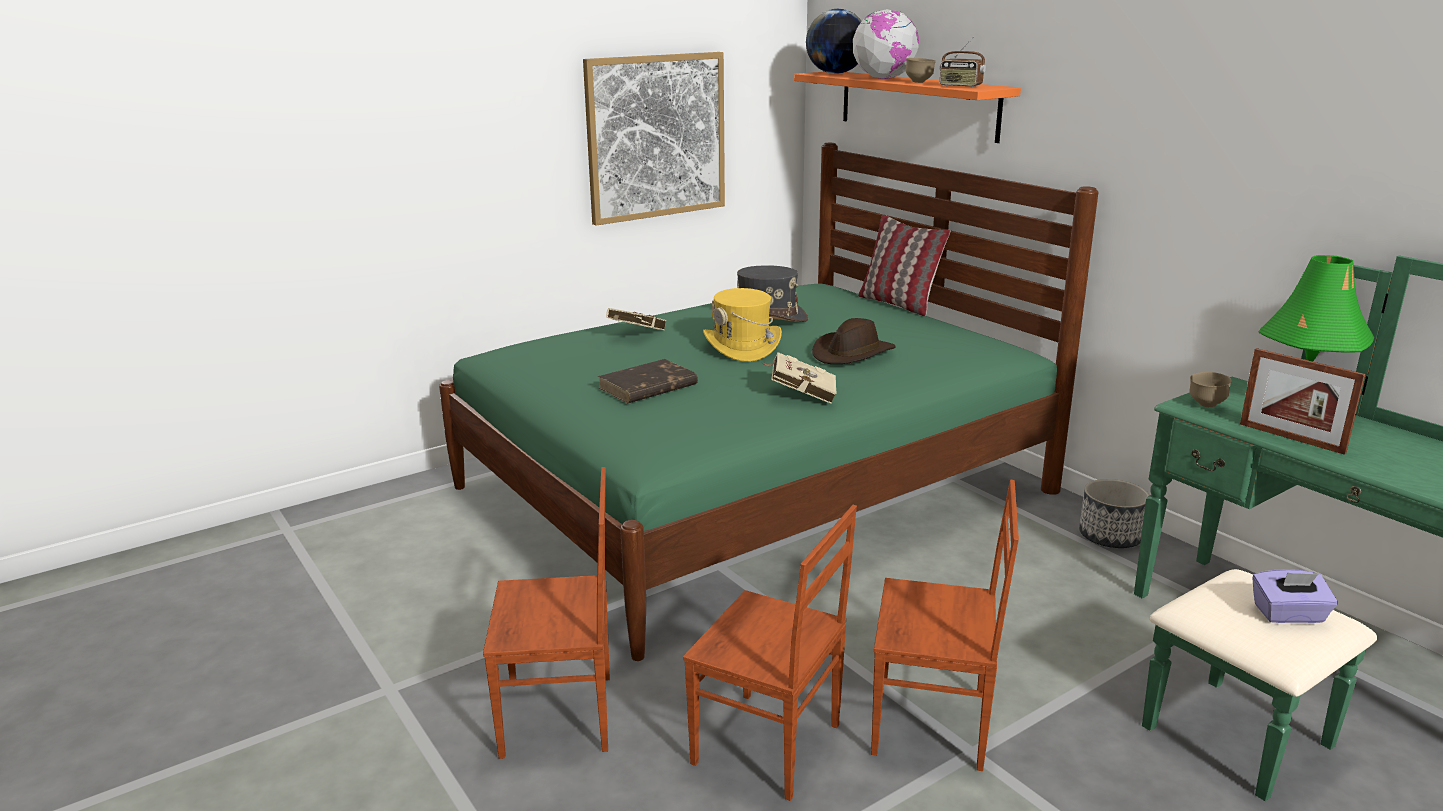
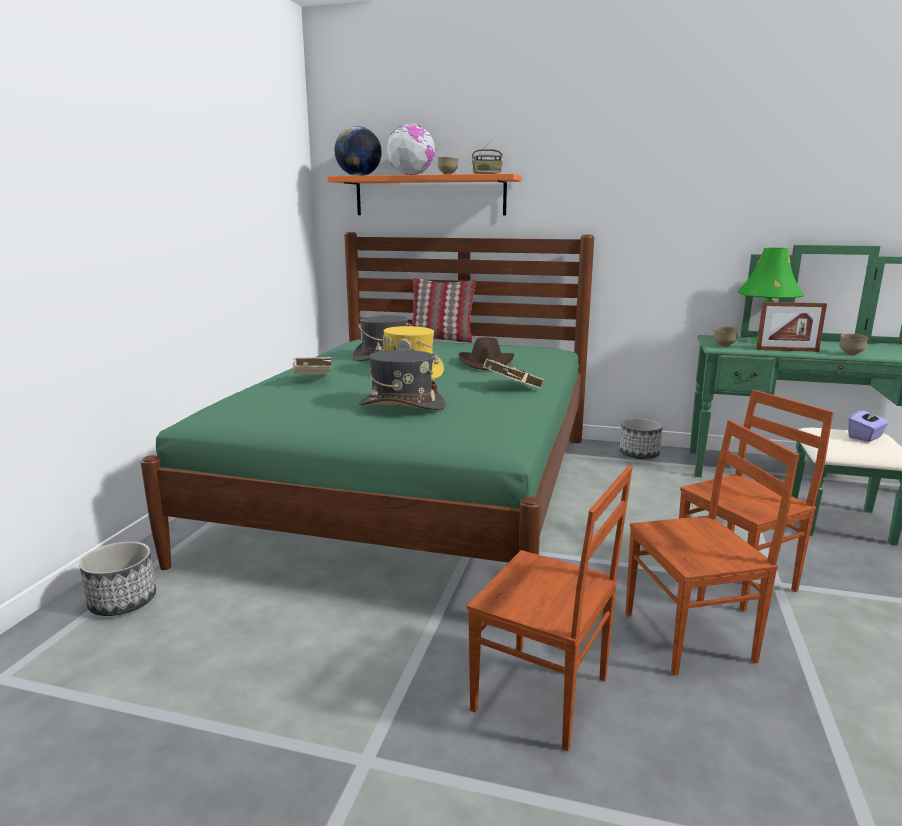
camera: 40 degrees left, 5 degrees down
brown chair [483,467,610,759] -> brown chair turned 75 degrees clockwise [467,466,633,751]
picture [583,52,725,226] -> none
brown book [598,359,698,403] -> grey hat [359,350,446,410]
none -> planter [79,541,156,616]
none -> brown bowl [839,334,869,355]

